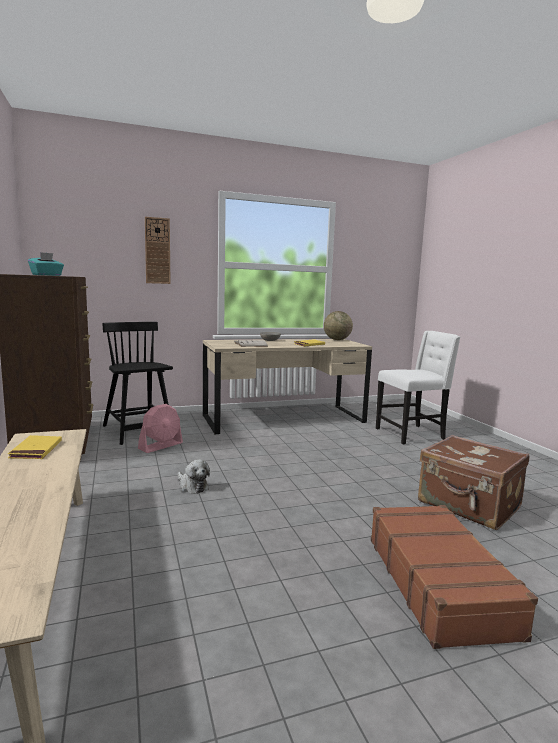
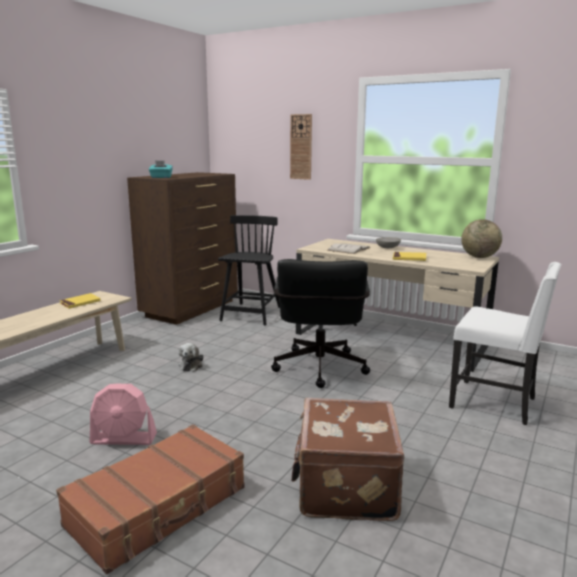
camera: 50 degrees right, 5 degrees up
pink fan [138,404,183,453] -> pink fan moved to [90,384,157,445]
none -> black office chair [271,259,370,388]

